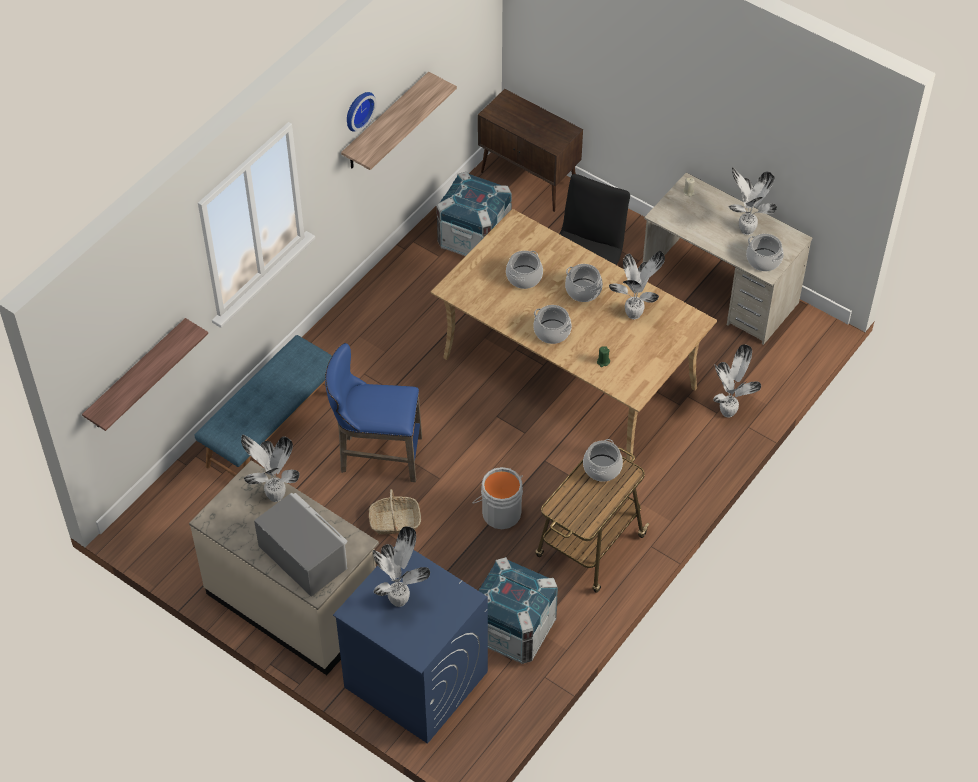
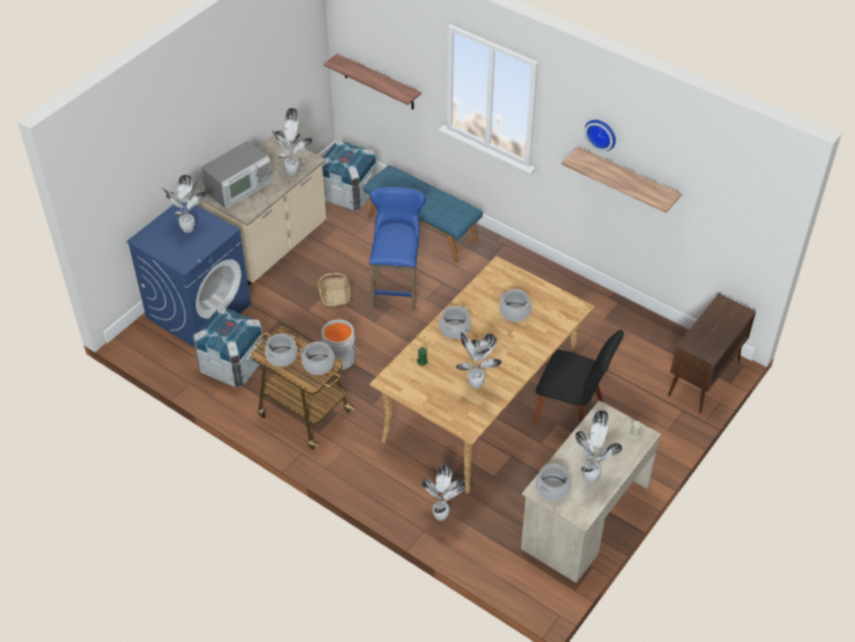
camera: 90 degrees right, 5 degrees down
crate [437,172,512,256] -> crate moved to [322,140,377,211]
cooking pot [565,264,603,302] -> cooking pot moved to [265,333,298,367]

